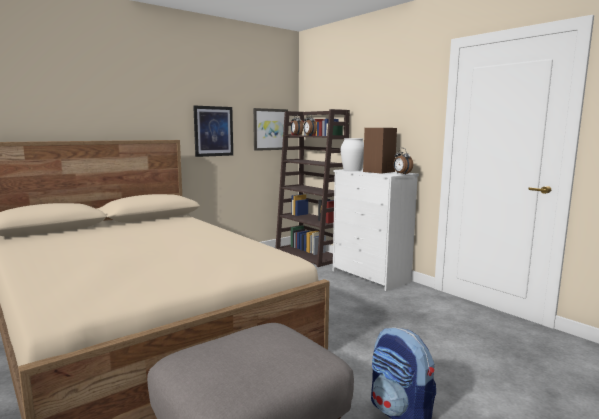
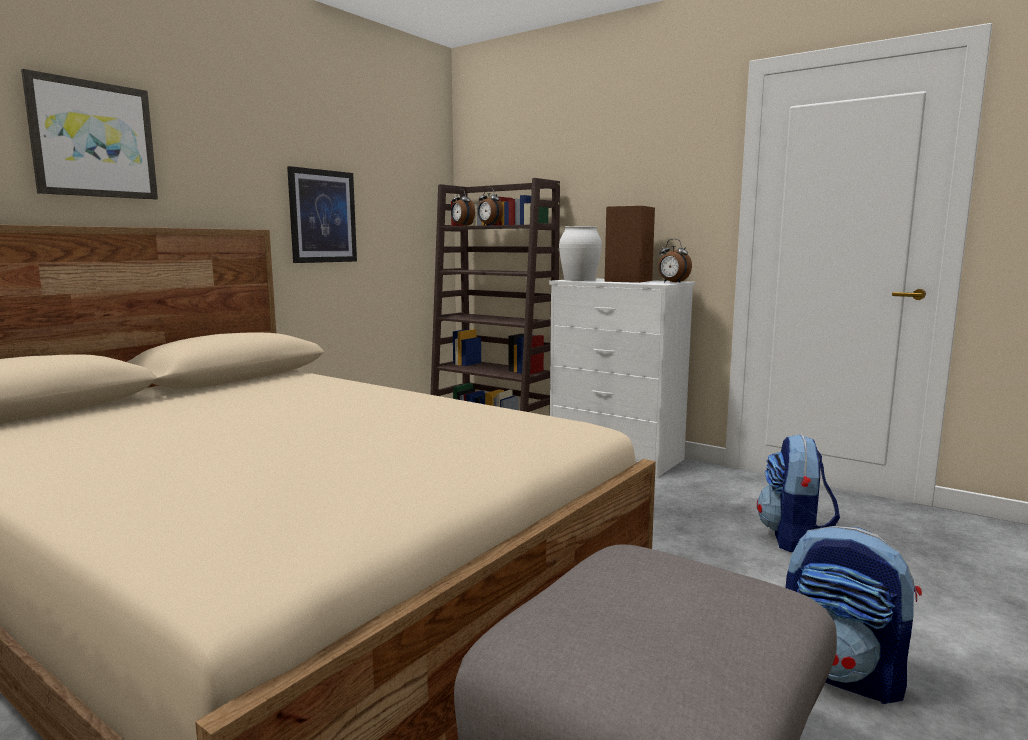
camera: 15 degrees left, 0 degrees up
picture [253,108,288,151] -> picture moved to [21,69,158,199]
none -> backpack [757,434,840,552]

